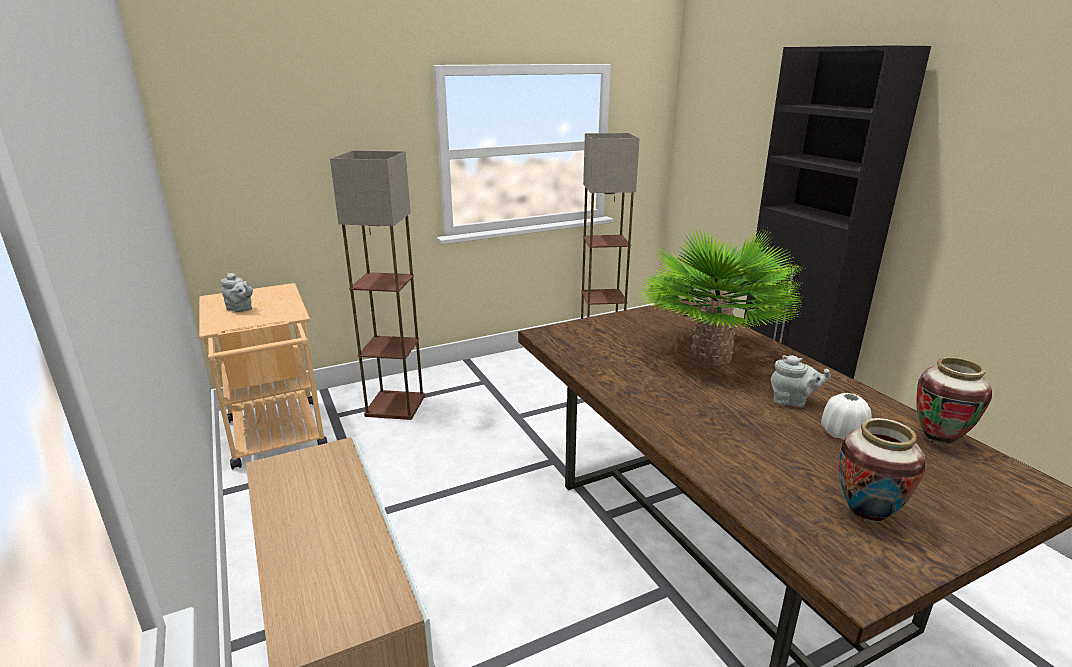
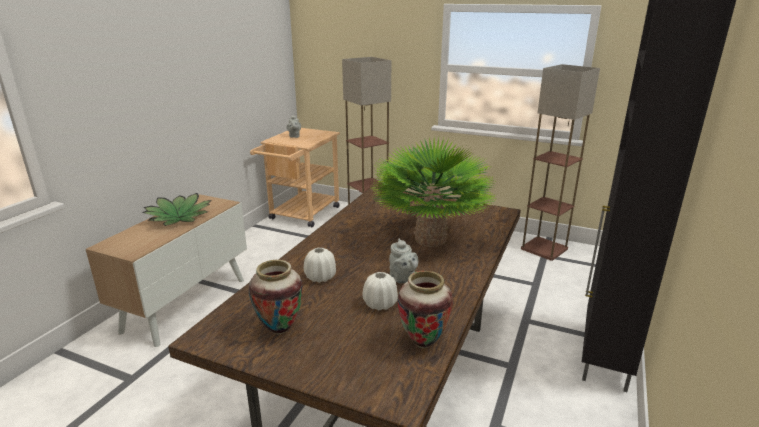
camera: 50 degrees right, 0 degrees up
none -> potted plant [142,193,211,226]
none -> white vase [304,248,336,283]

